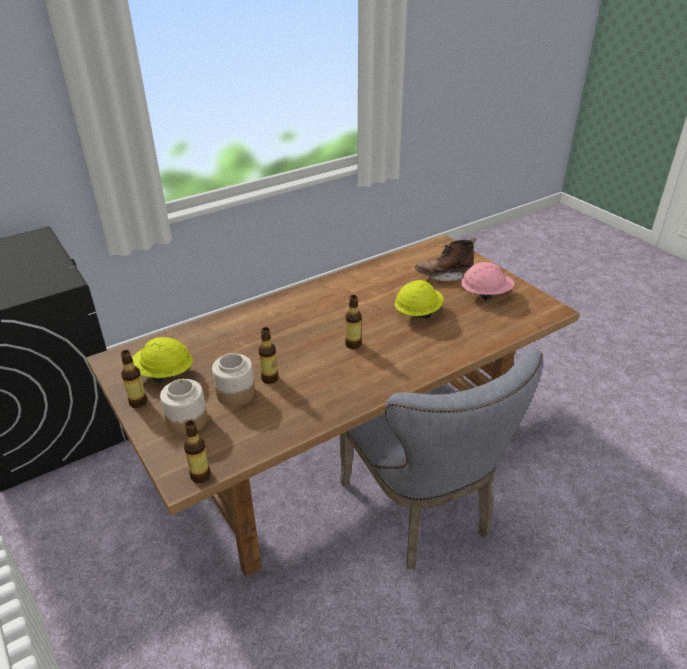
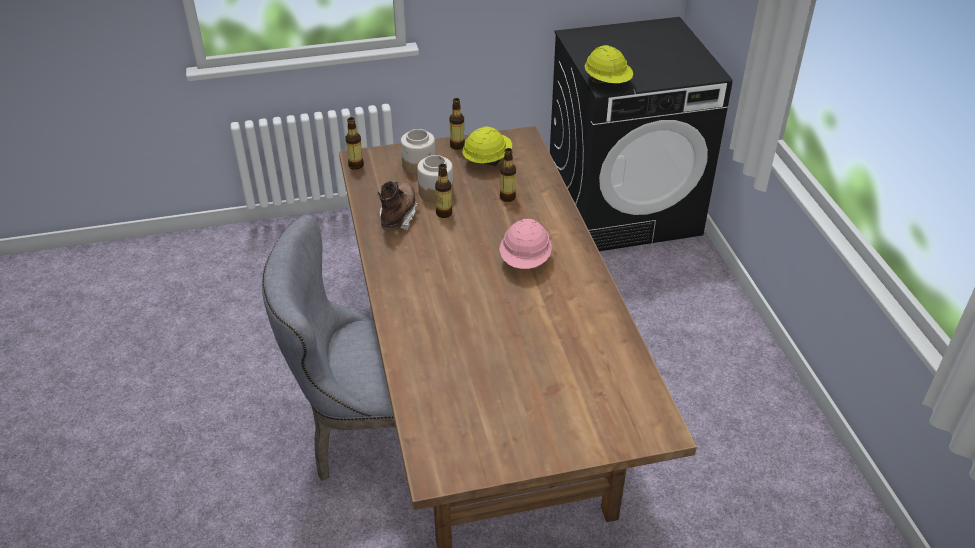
camera: 110 degrees right, 5 degrees up
bottle [345,295,361,349] -> bottle moved to [500,148,516,202]
yellow hard hat [394,280,444,319] -> yellow hard hat moved to [585,45,633,84]
brown boot [415,238,476,281] -> brown boot moved to [377,181,418,231]
pink hard hat [460,262,514,301] -> pink hard hat moved to [499,219,552,269]

